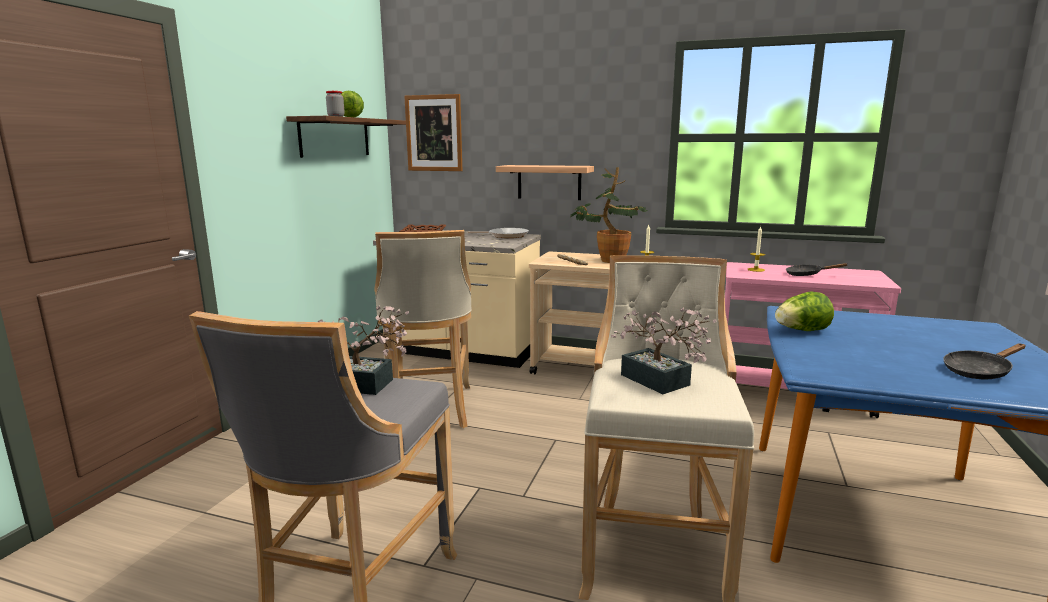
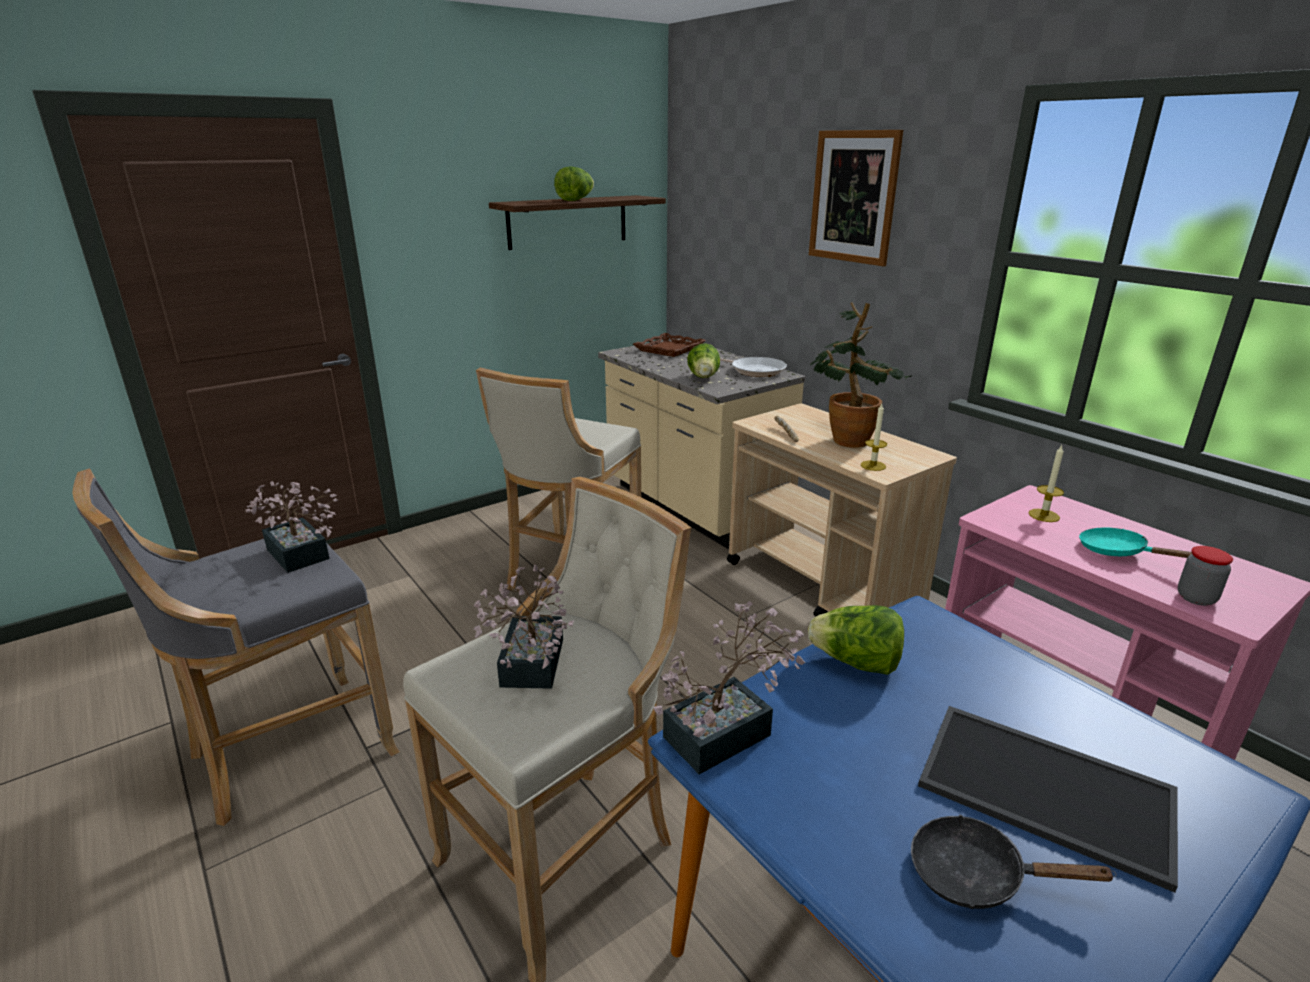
camera: 35 degrees right, 10 degrees up
jar [326,91,345,117] -> jar moved to [1178,546,1233,606]
picture [404,94,463,171] -> picture moved to [809,130,903,266]
shelf [496,165,594,200] -> none
black frying pan [786,263,847,276] -> turquoise frying pan [1079,528,1192,558]
none -> potted plant [654,601,806,774]
none -> lettuce [687,343,720,378]
none -> tray [918,706,1178,893]

